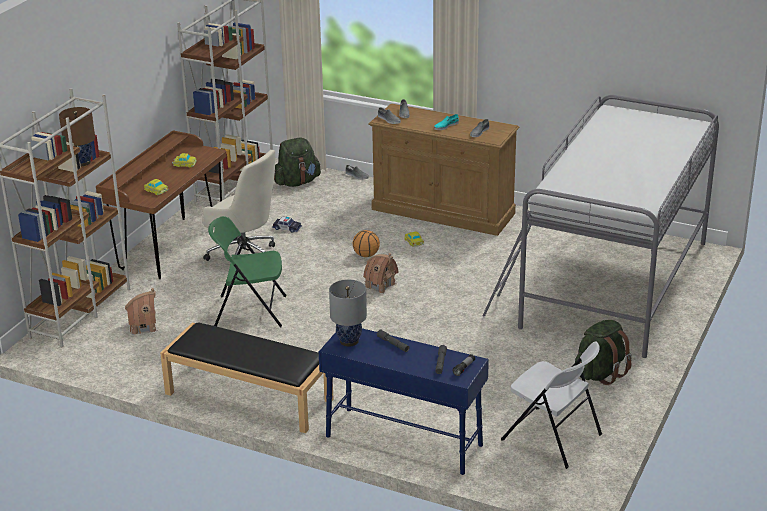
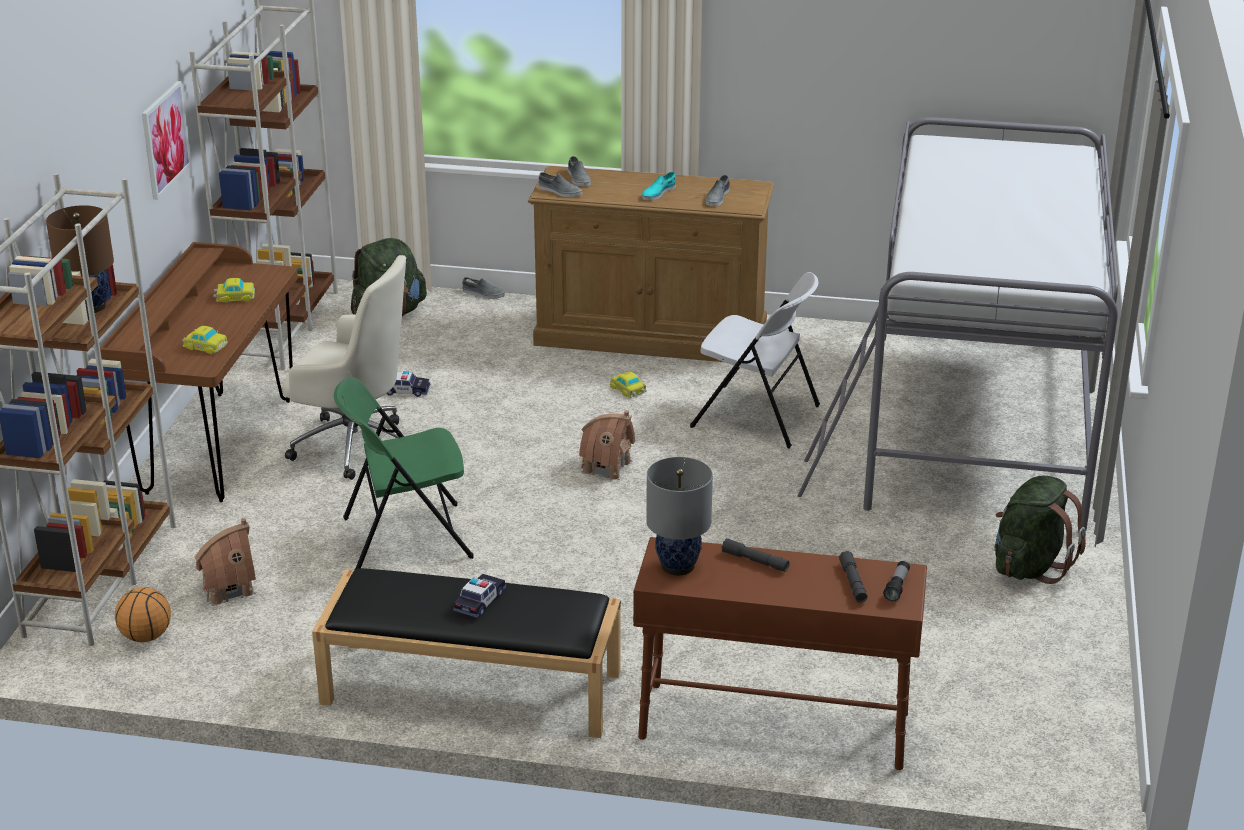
camera: 15 degrees left, 0 degrees up
blue console table [318,328,489,475] -> brown console table [633,537,927,770]
basketball [353,230,380,257] -> basketball moved to [115,587,171,642]
white chair [501,341,602,469] -> white chair moved to [690,272,820,449]
none -> picture [142,81,192,200]
none -> toy car [453,574,506,618]

